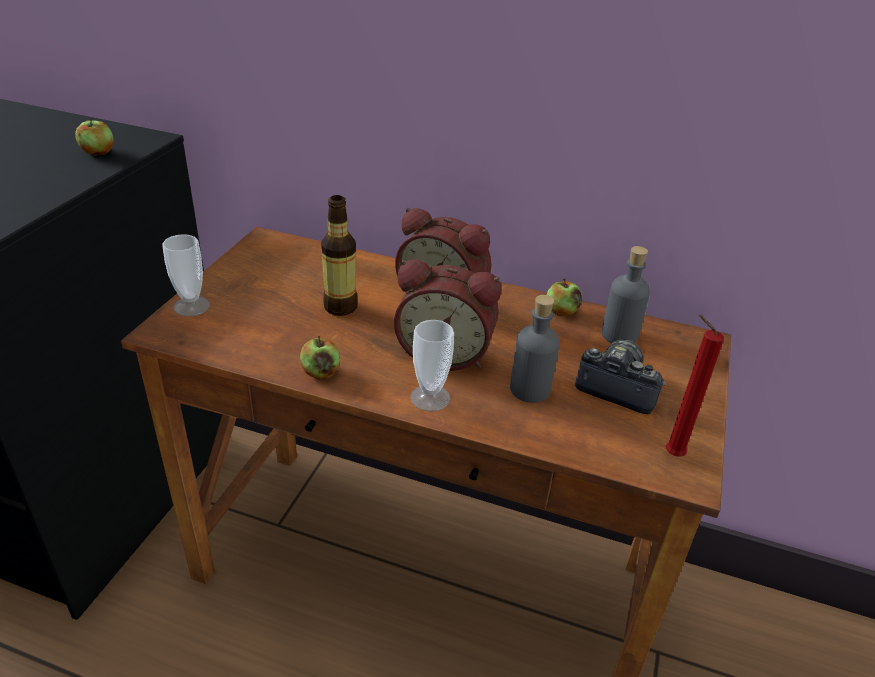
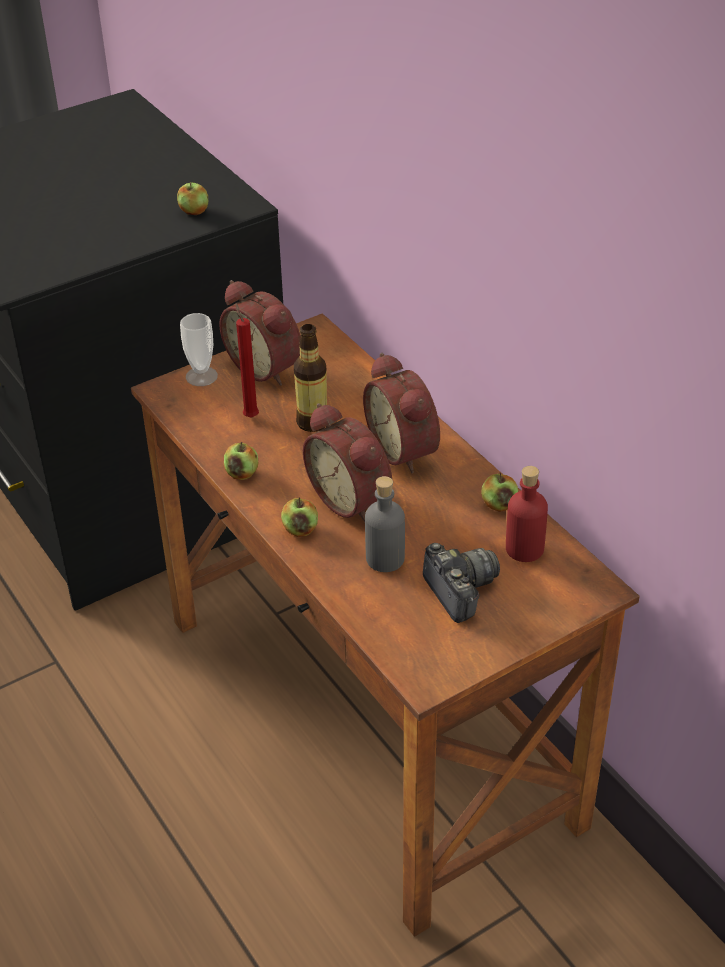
camera: 40 degrees right, 5 degrees up
cup [410,320,454,411] -> apple [281,497,318,537]
grey bottle [602,246,650,343] -> red bottle [506,466,548,562]
red candle [666,314,724,457] -> red candle moved to [235,304,259,418]
none -> alarm clock [219,280,301,386]

